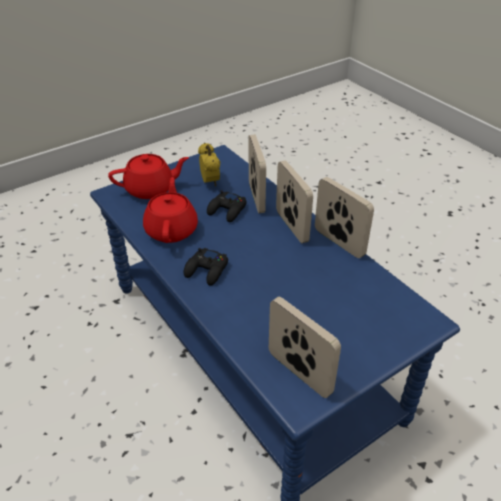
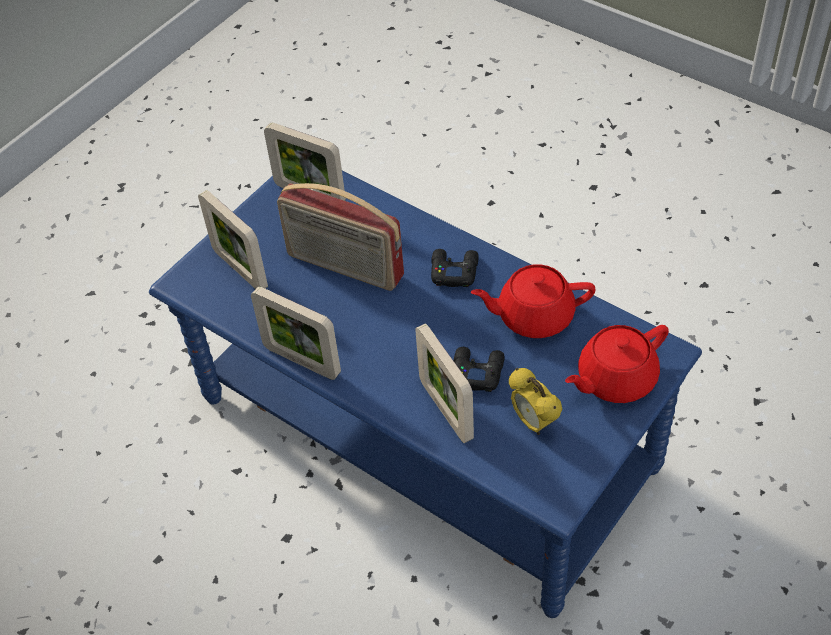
camera: 165 degrees right, 10 degrees up
red teapot [143,177,198,243] -> red teapot turned 105 degrees clockwise [471,264,595,338]
picture frame [276,161,313,243] -> picture frame moved to [198,190,268,289]
none -> radio [277,183,404,291]

